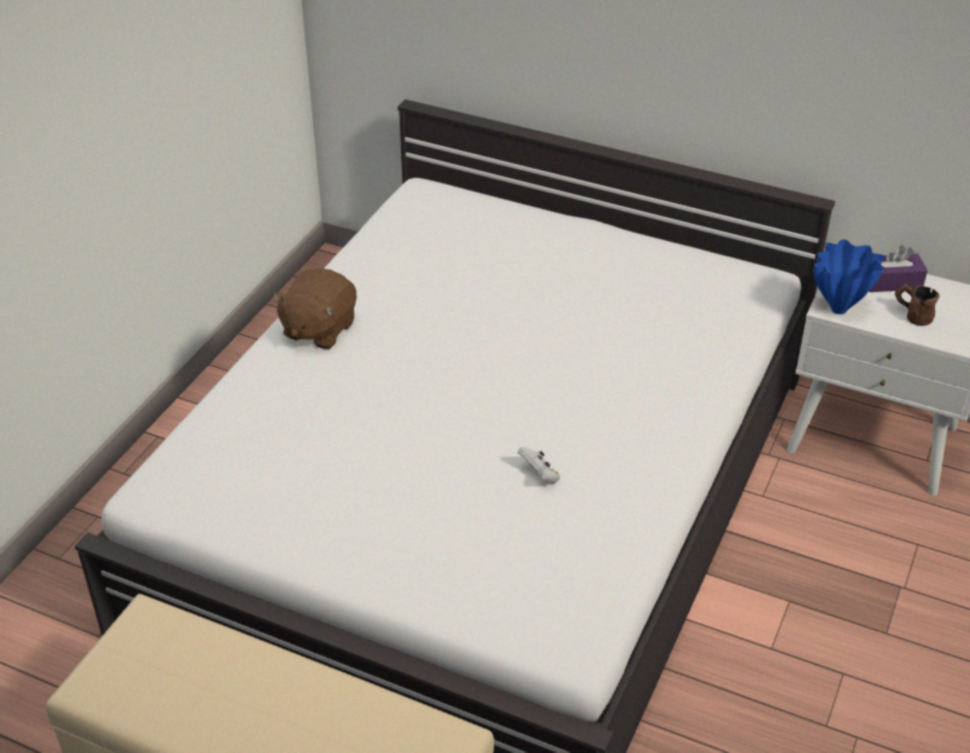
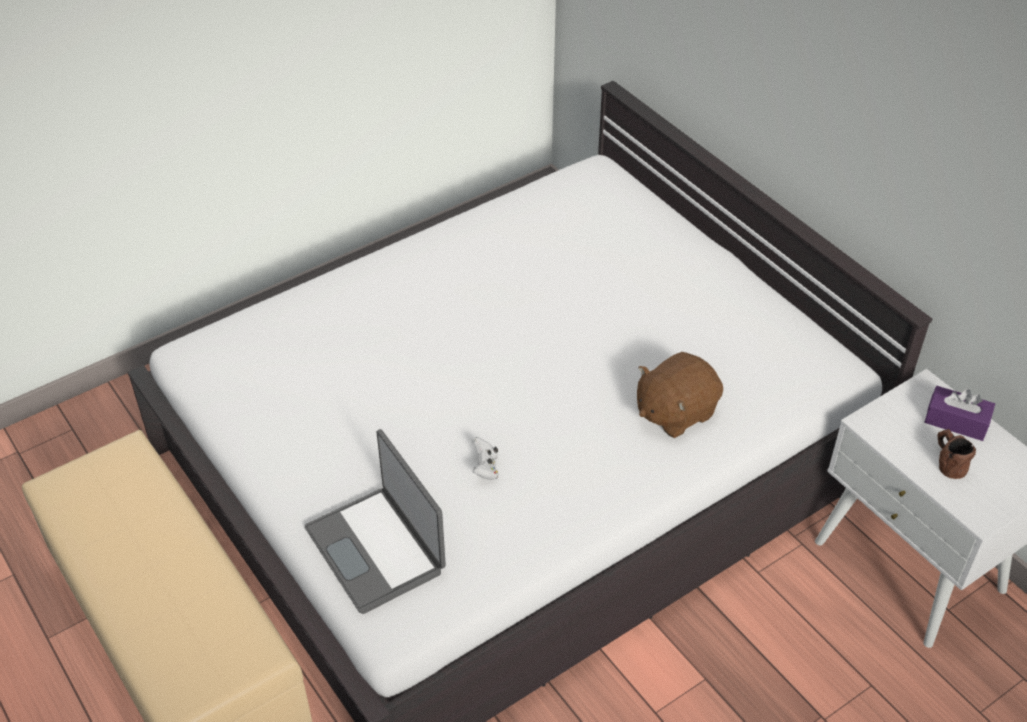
camera: 30 degrees right, 5 degrees up
brown plush toy [273,268,357,349] -> brown plush toy moved to [637,352,723,438]
blue vase [814,240,884,314] -> none
none -> laptop [305,429,446,614]

